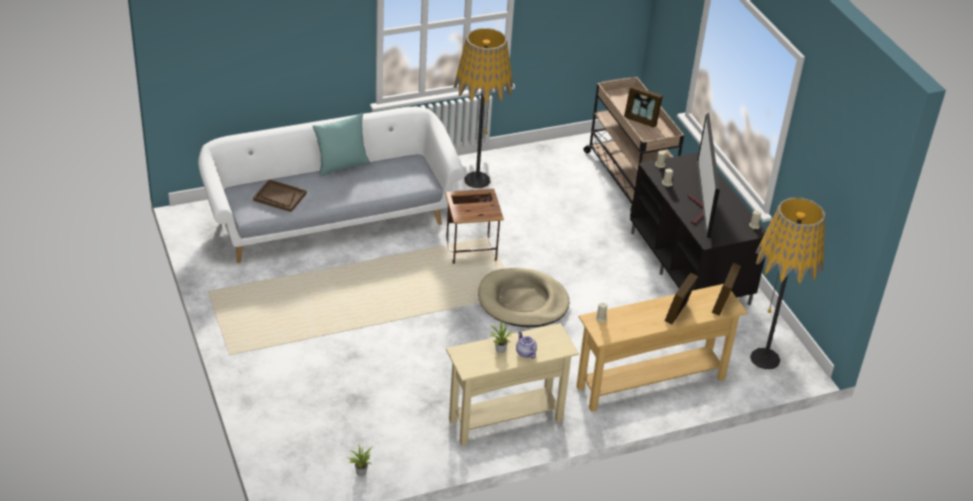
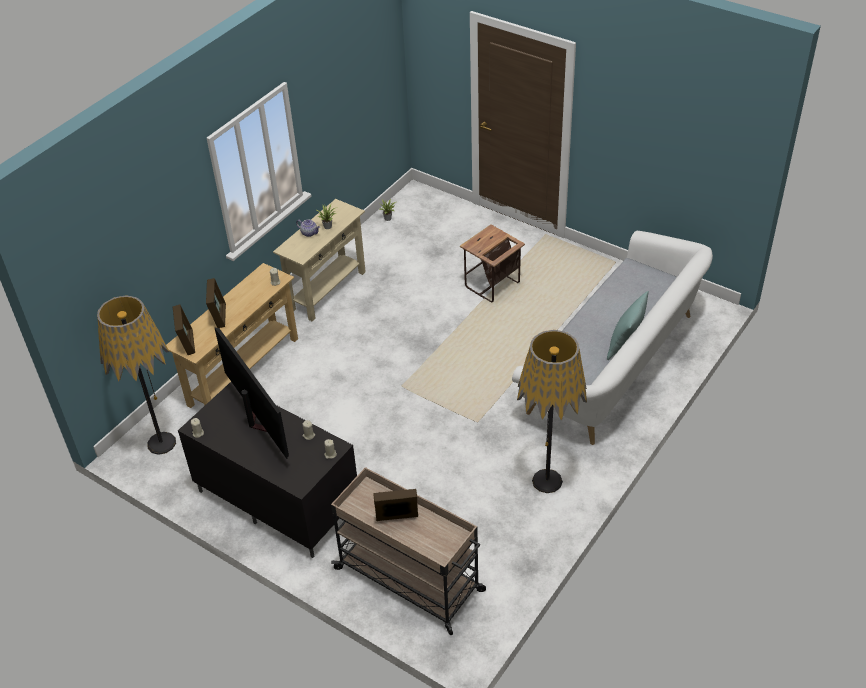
camera: 150 degrees right, 5 degrees up
brown tray [253,179,307,212] -> none
side table [445,188,504,264] -> side table moved to [460,225,525,303]
beige dog bed [478,268,569,327] -> none

